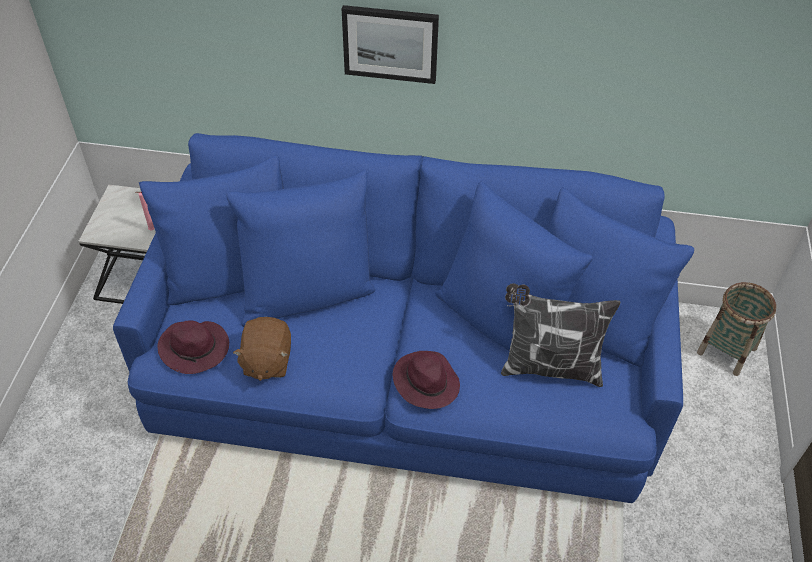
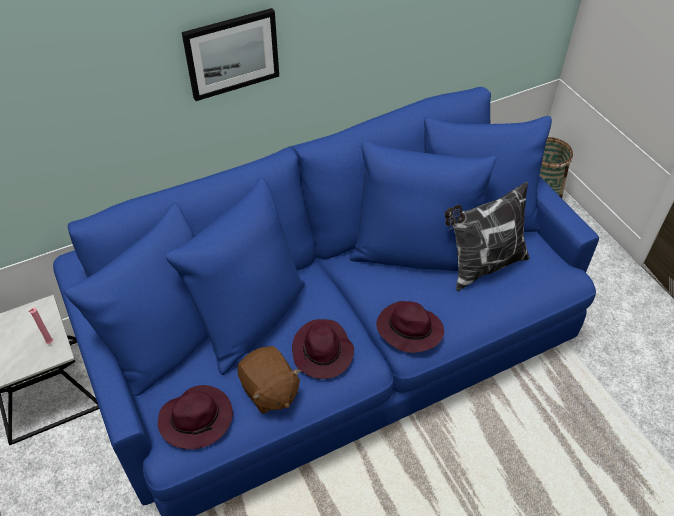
camera: 35 degrees left, 0 degrees up
none -> purple hat [292,319,354,379]

